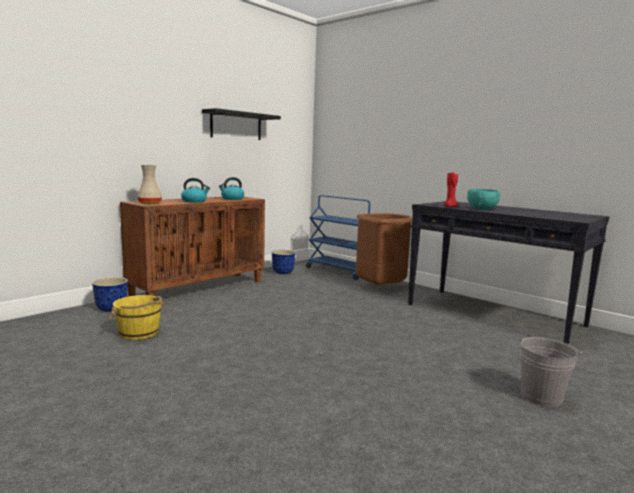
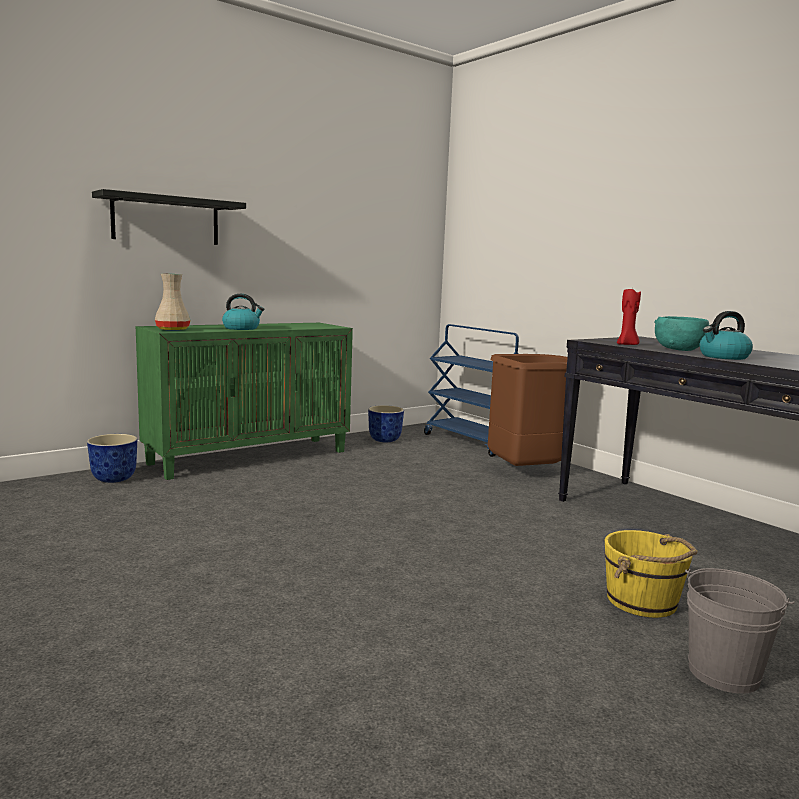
camera: 10 degrees right, 0 degrees up
yellow bucket [109,295,164,340] -> yellow bucket moved to [604,530,698,618]
brown cabinet [120,197,265,296] -> green cabinet [136,323,353,480]
black shelf [202,108,281,140] -> black shelf moved to [92,189,246,245]
kettle [219,177,244,200] -> kettle moved to [700,311,753,360]

